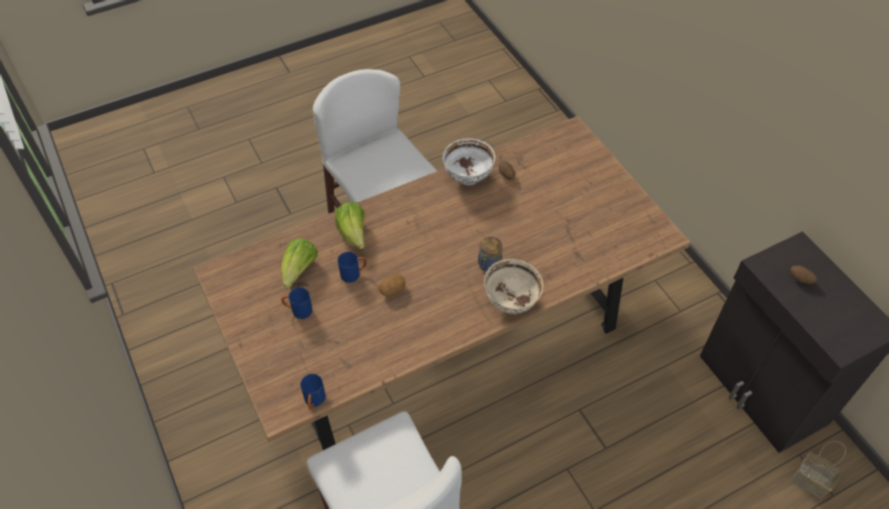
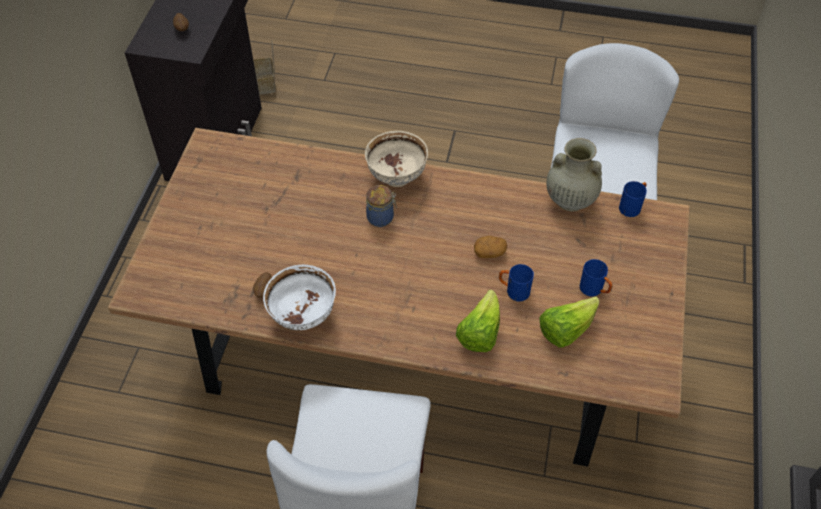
camera: 140 degrees left, 0 degrees up
none -> beige vase [546,138,602,211]

